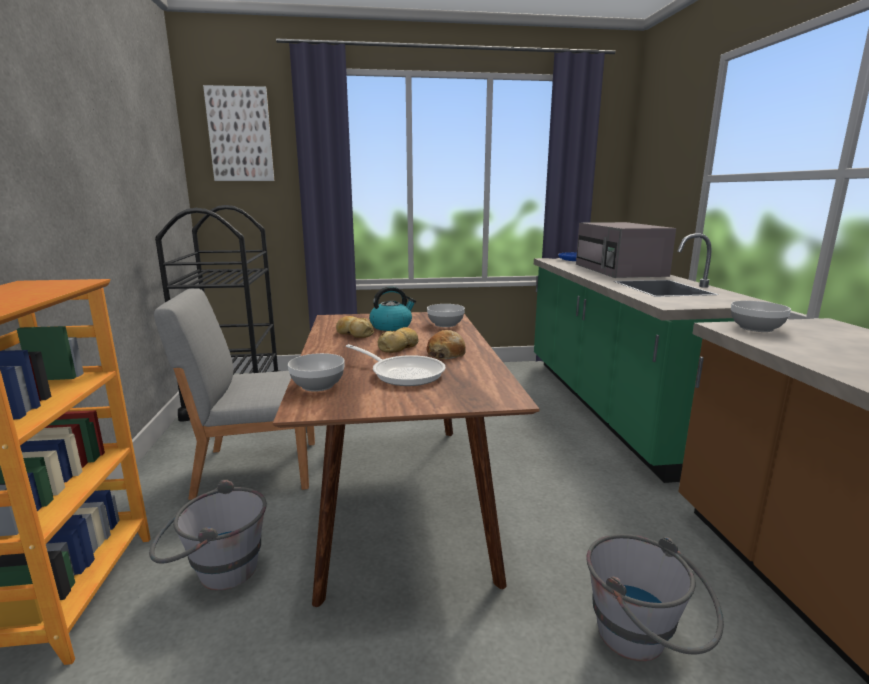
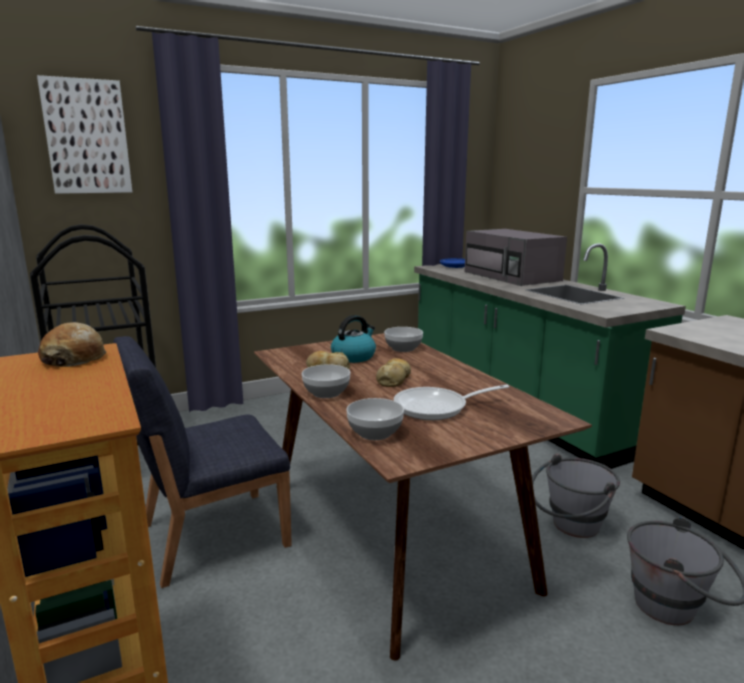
camera: 20 degrees left, 0 degrees up
grey bucket [149,480,267,590] -> grey bucket moved to [532,453,620,538]
grey chair [154,289,315,500] -> blue chair [113,336,292,588]
frying pan [346,344,446,386] -> frying pan turned 150 degrees clockwise [394,385,509,420]
bread [427,330,466,359] -> bread moved to [38,322,106,367]
bowl [731,301,791,332] -> bowl moved to [302,364,350,398]

